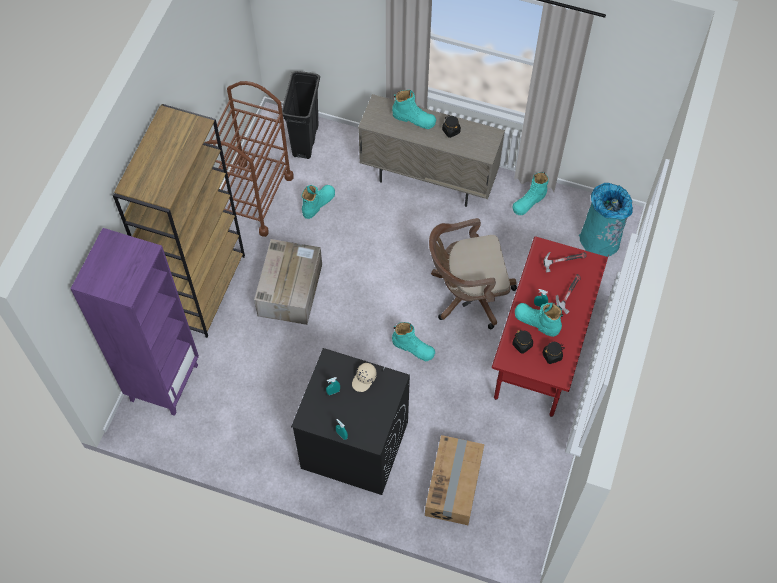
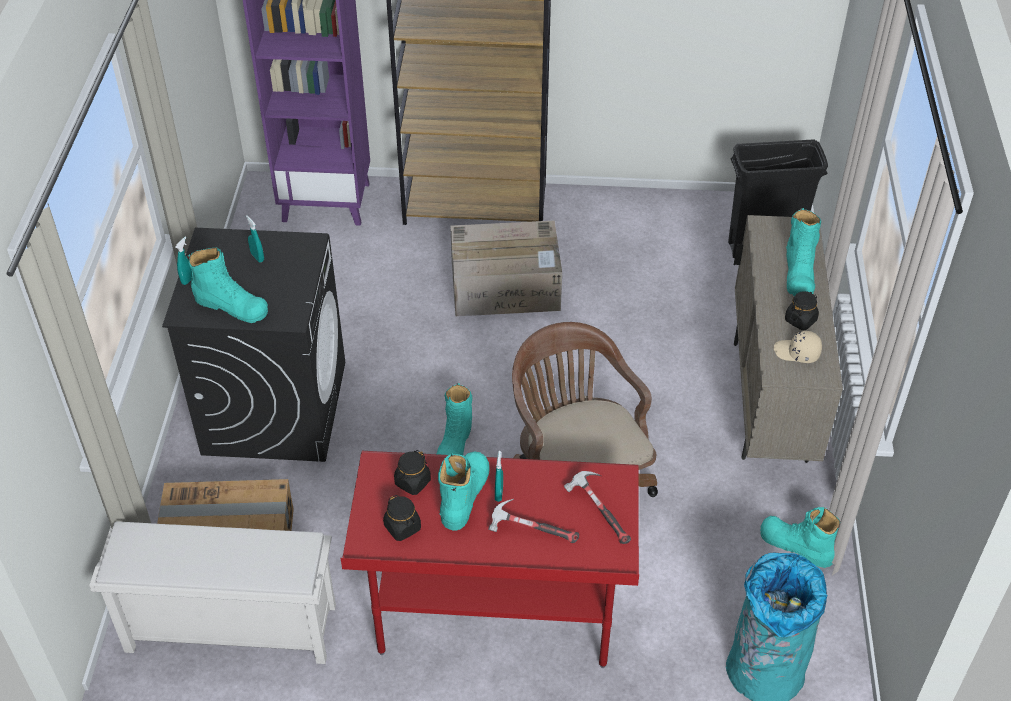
camera: 75 degrees right, 15 degrees down
brown cart [204,81,294,237] -> none
turquoise boot [301,185,335,219] -> turquoise boot moved to [187,247,268,323]
beige cap [352,363,377,392] -> beige cap moved to [774,331,822,363]
none -> white shoe rack [89,521,336,664]

